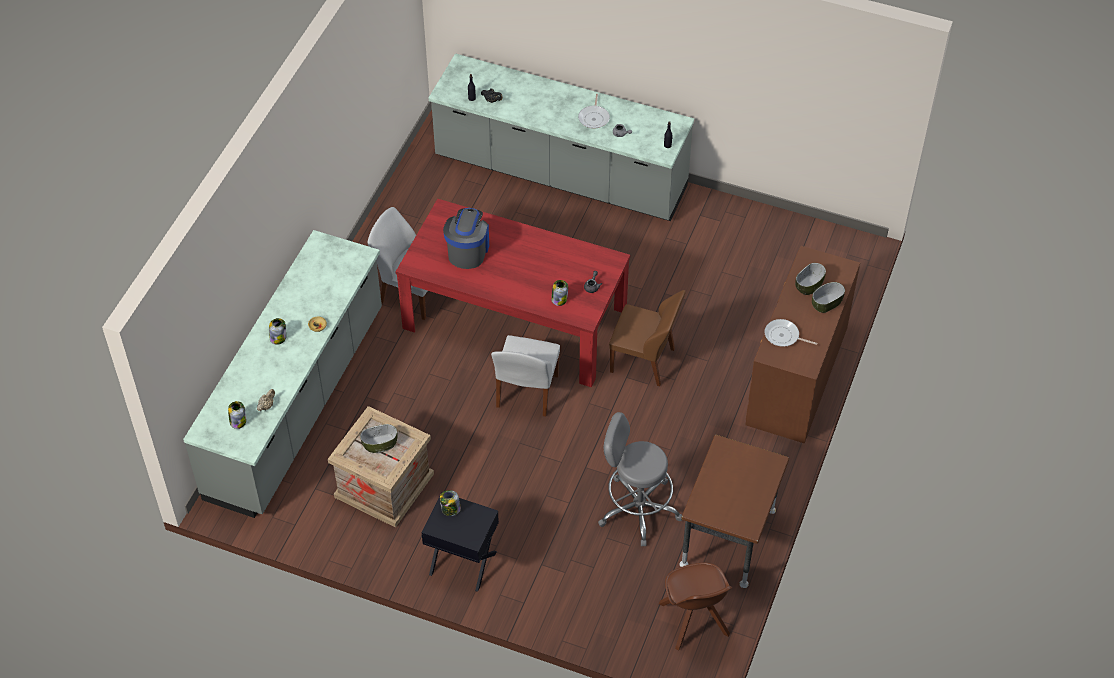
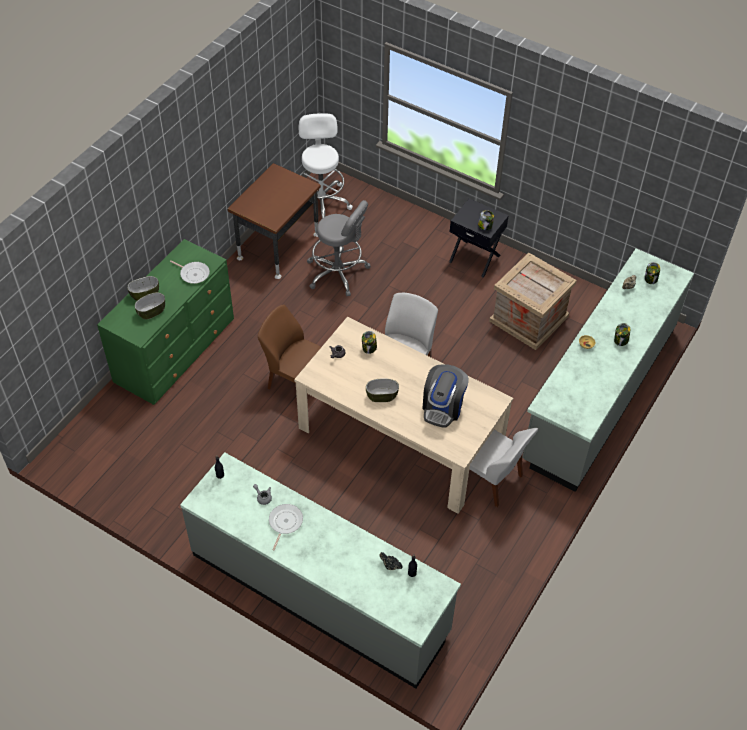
camera: 170 degrees left, 0 degrees up
bowl [360,424,397,453] -> bowl moved to [366,378,399,402]
red dining table [396,199,630,387] -> beige dining table [294,317,513,514]
brown chair [659,563,732,651] -> white stool [298,113,353,218]
brown dresser [745,246,860,444] -> green dresser [97,239,234,405]

